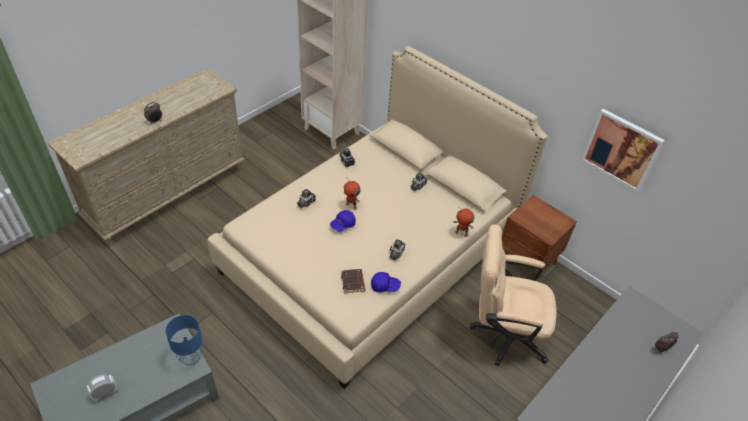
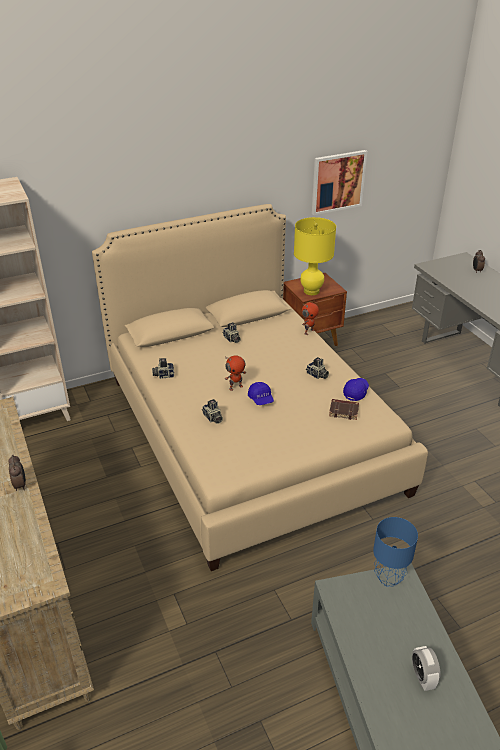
camera: 65 degrees left, 10 degrees down
beige office chair [470,224,557,366] -> none
none -> yellow table lamp [294,217,336,295]

